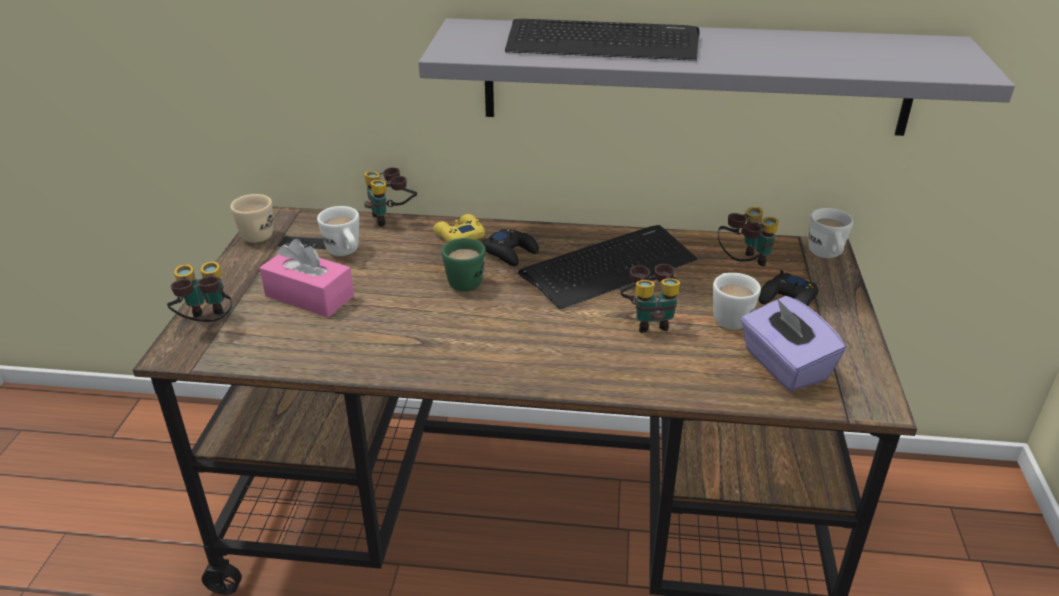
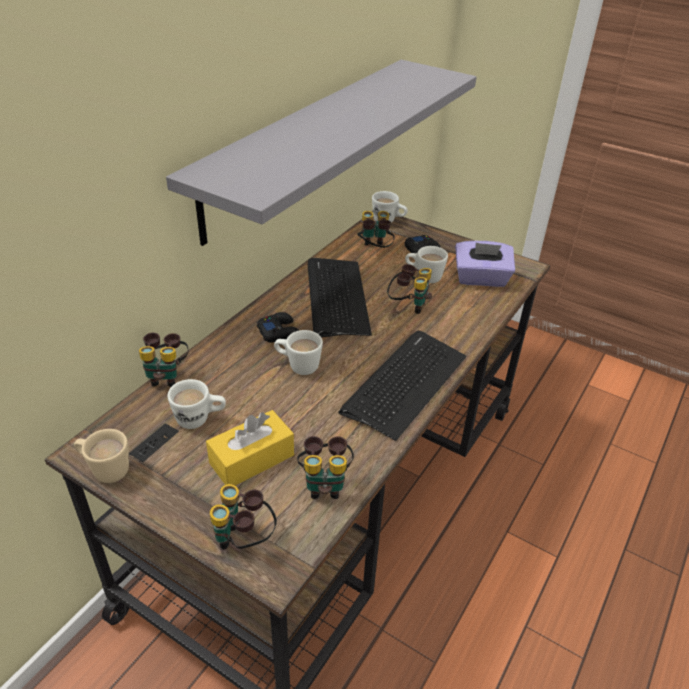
camera: 65 degrees left, 5 degrees up
pink tissue box [260,239,354,317] -> yellow tissue box [206,410,294,486]
yellow game controller [433,214,485,242] -> none
green mug [442,238,486,291] -> white mug [274,330,323,375]
keyboard [505,19,700,61] -> keyboard moved to [338,331,466,441]
none -> binoculars [297,436,354,499]

